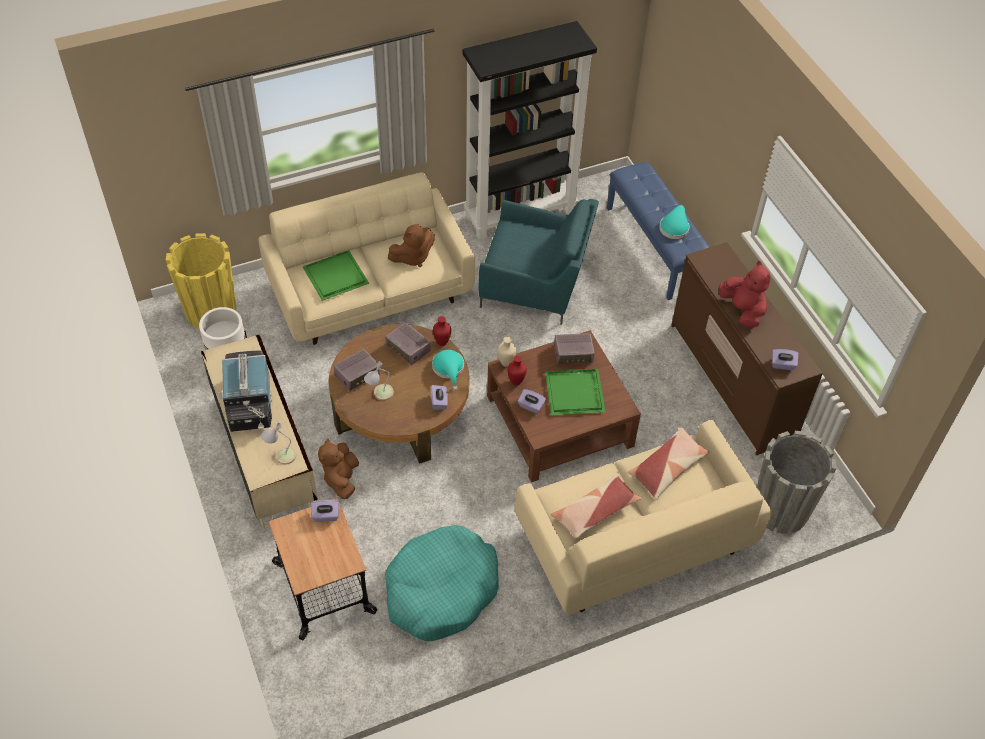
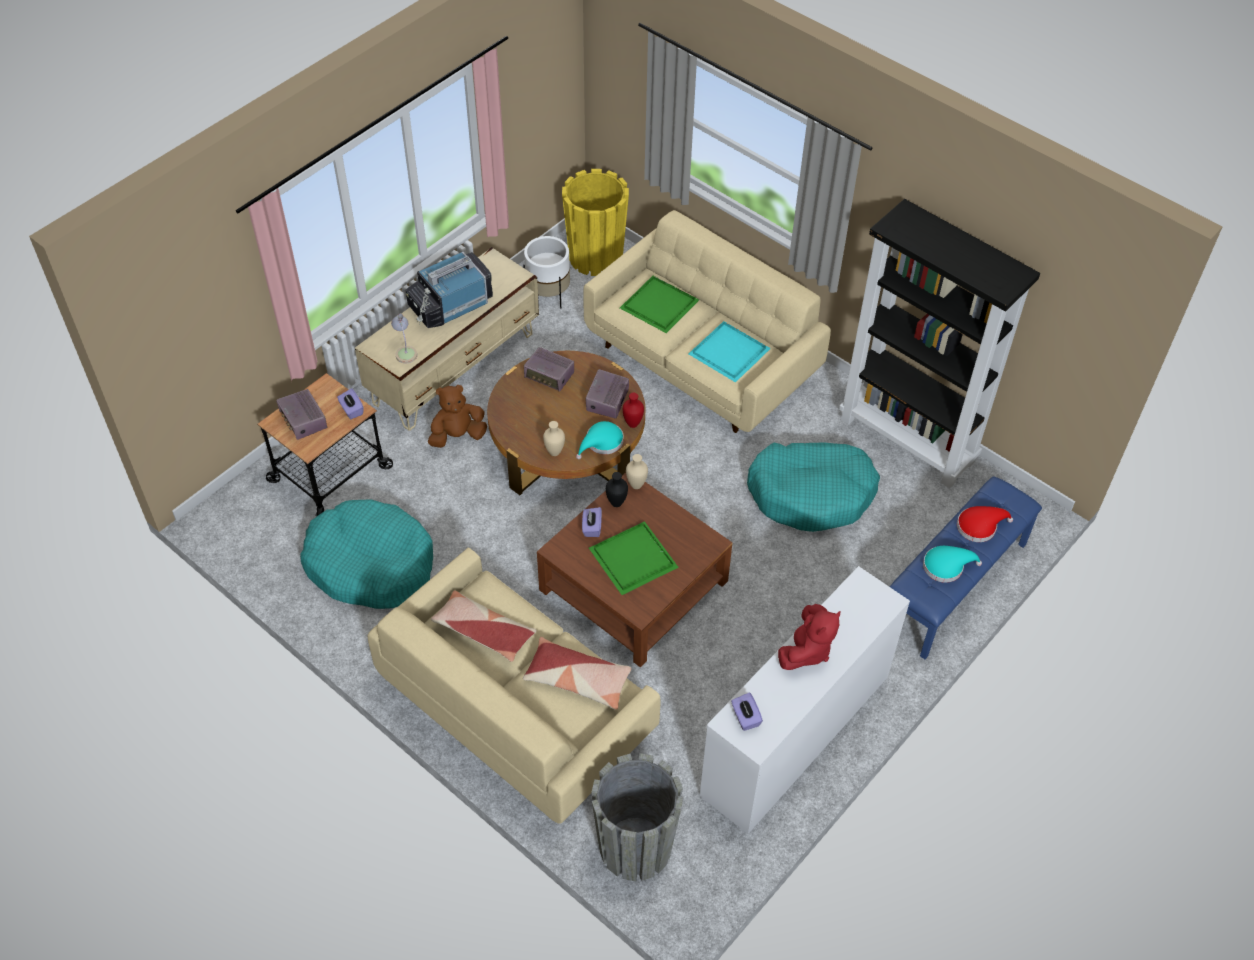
camera: 65 degrees right, 0 degrees up
table lamp [364,361,394,401] -> none
brown plush toy [388,224,435,267] -> turquoise tray [689,321,771,383]
purple tissue box [431,385,448,410] -> beige vase [543,421,565,456]
turquoise armchair [478,199,599,325] -> turquoise dog bed [747,443,880,532]
red vase [508,355,527,386] -> black vase [606,472,628,507]
radio [554,333,595,365] -> radio moved to [276,389,327,440]
brown dresser [671,242,823,455] -> white dresser [700,566,910,834]
none -> red hat [957,506,1013,542]

